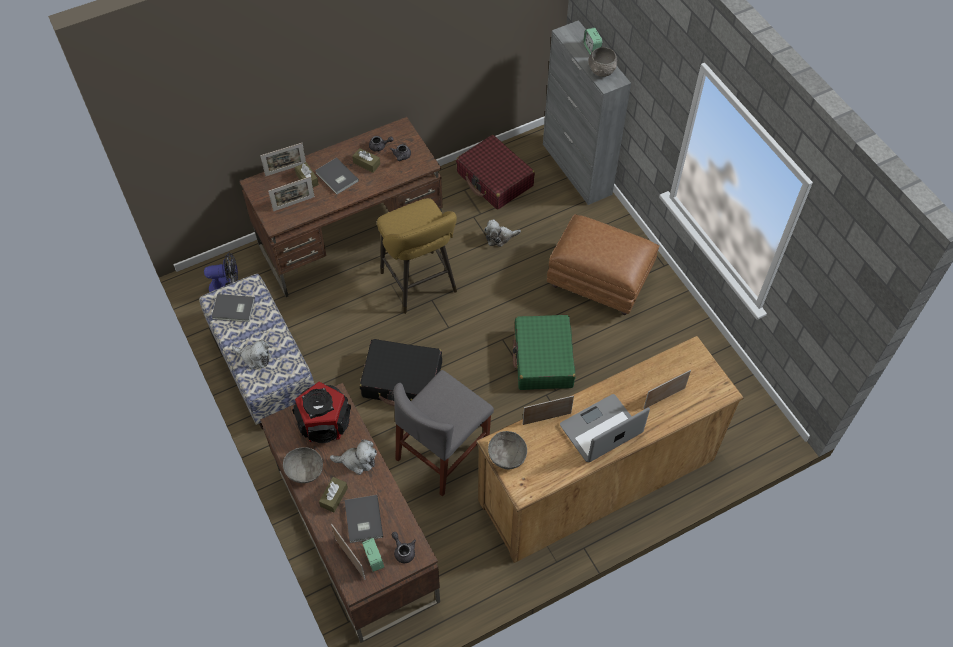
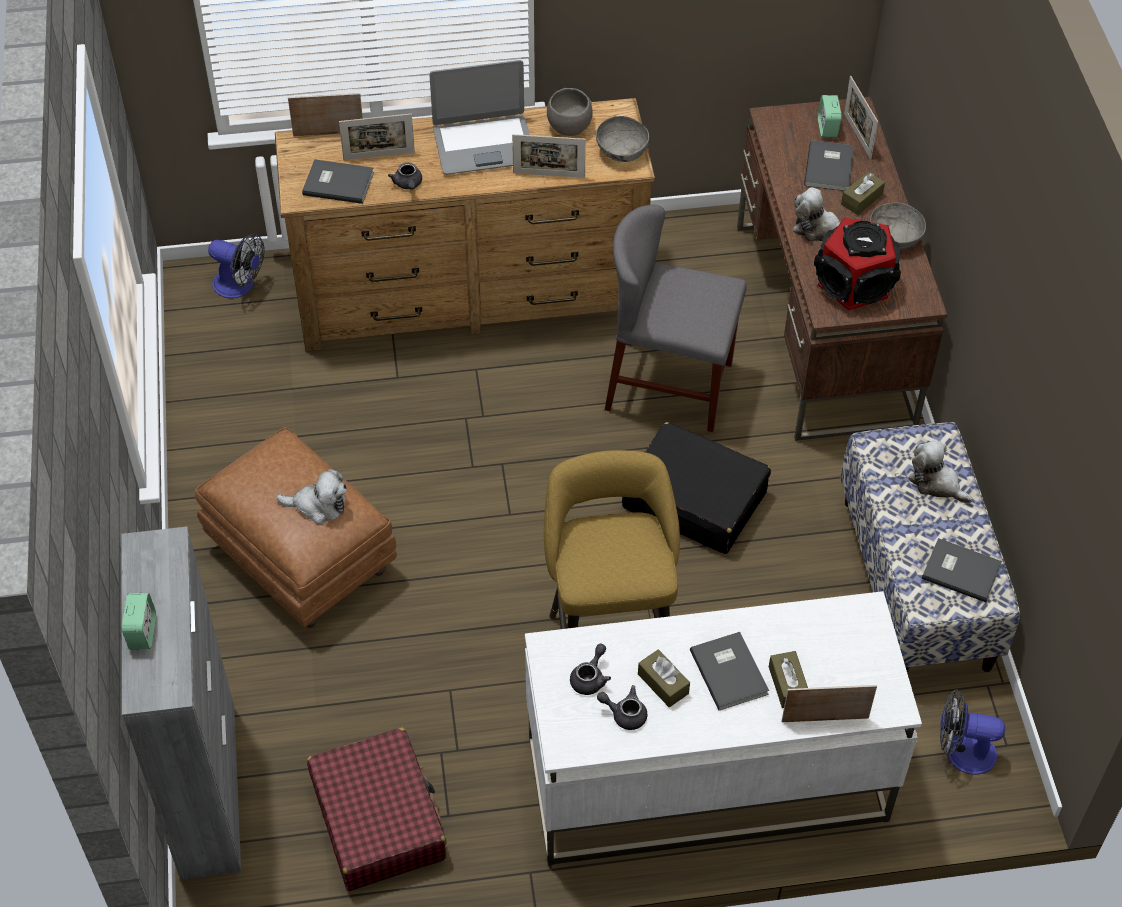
camera: 160 degrees left, 5 degrees down
brown desk [239,117,443,297] -> white desk [525,591,922,866]
picture frame [268,176,315,211] -> picture frame moved to [288,93,363,136]
grey teapot [392,532,416,563] -> grey teapot moved to [388,163,422,190]
grey chair [393,370,494,496] -> grey chair turned 135 degrees counterclockwise [605,205,746,432]
plush toy [484,220,521,247] -> plush toy moved to [276,469,347,524]
green suitcase [513,315,575,390] -> none
grey bowl [588,47,617,77] -> grey bowl moved to [547,88,593,136]
none -> fan [208,233,265,298]
none -> grey book [302,159,374,204]

